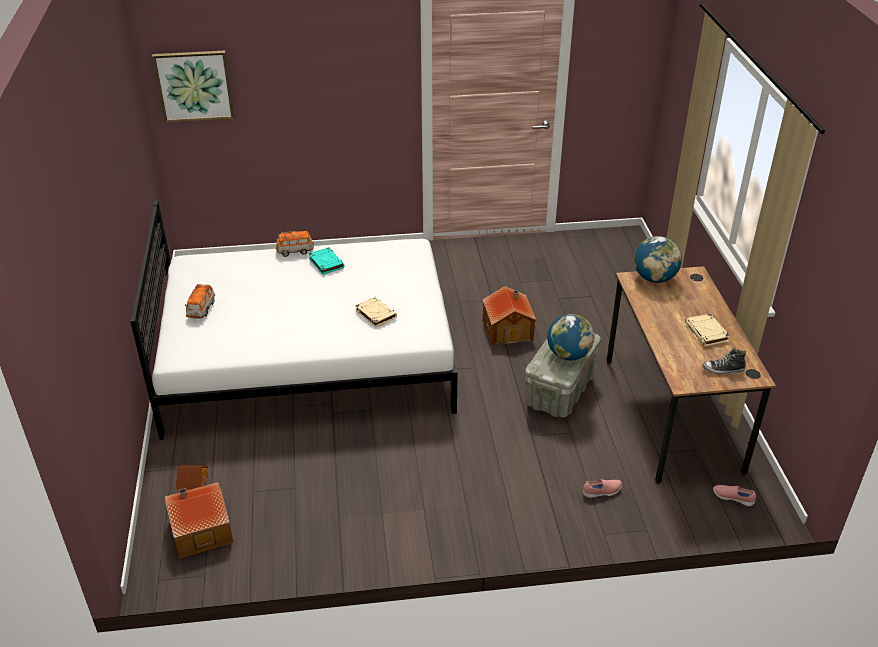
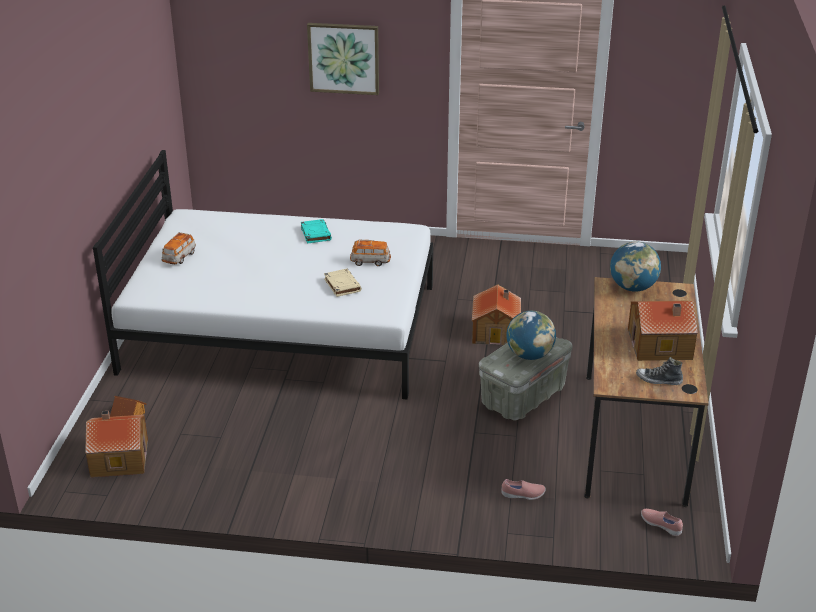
camera: 15 degrees right, 5 degrees down
picture [152,51,235,123] -> picture moved to [307,23,379,95]
toy car [276,231,314,257] -> toy car moved to [350,240,391,266]
beige book [685,314,730,346] -> toy house [628,301,698,361]

